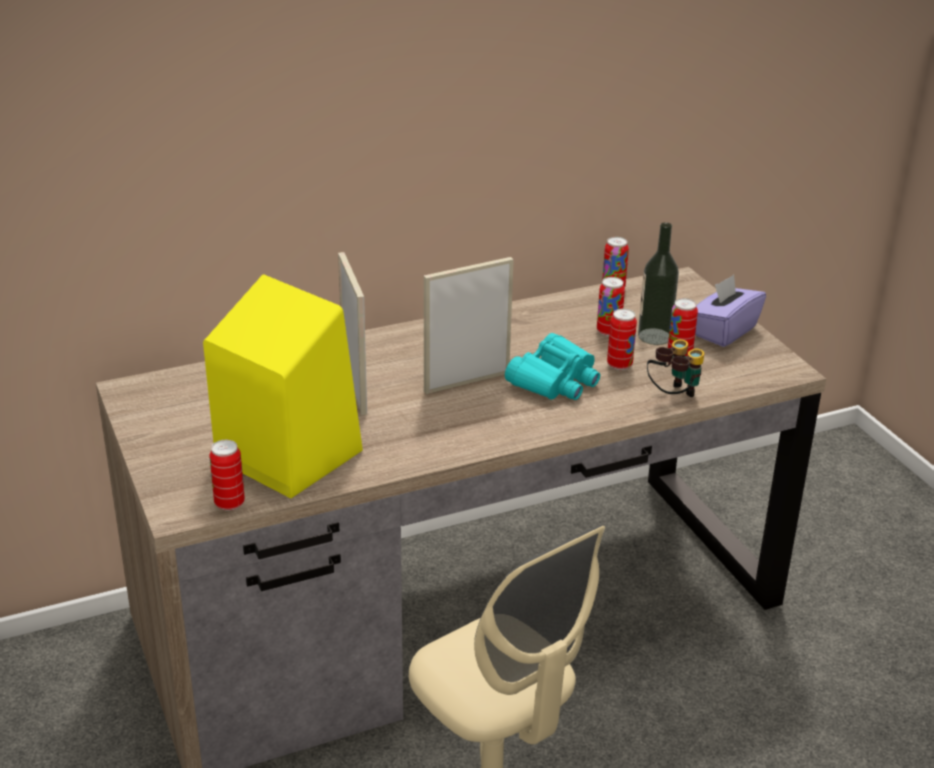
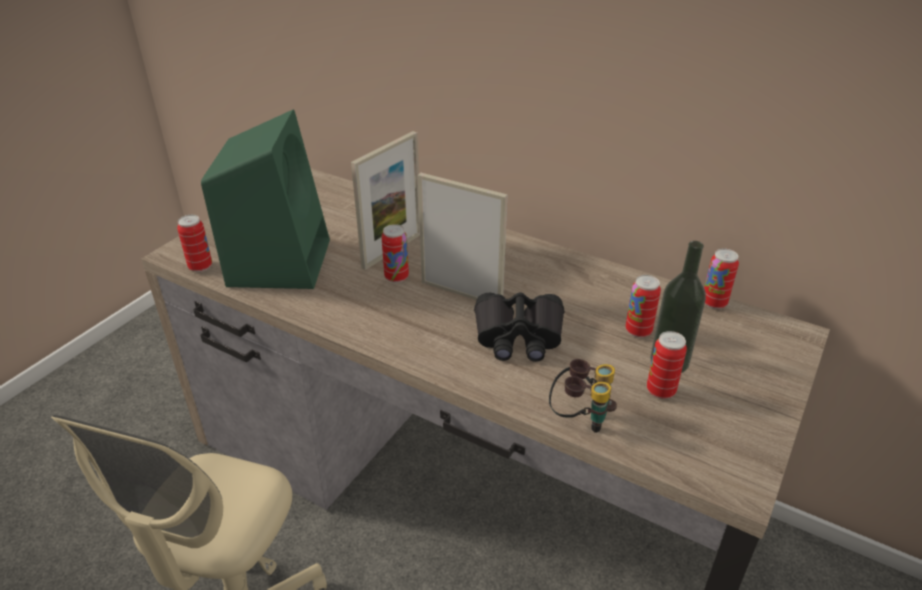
camera: 55 degrees right, 5 degrees up
yellow speaker [203,274,363,498] -> green speaker [201,109,330,289]
turquoise binoculars [505,333,600,400] -> black binoculars [474,293,564,362]
can [607,308,637,370] -> can moved to [381,224,409,283]
purple tissue box [695,275,766,347] -> none

